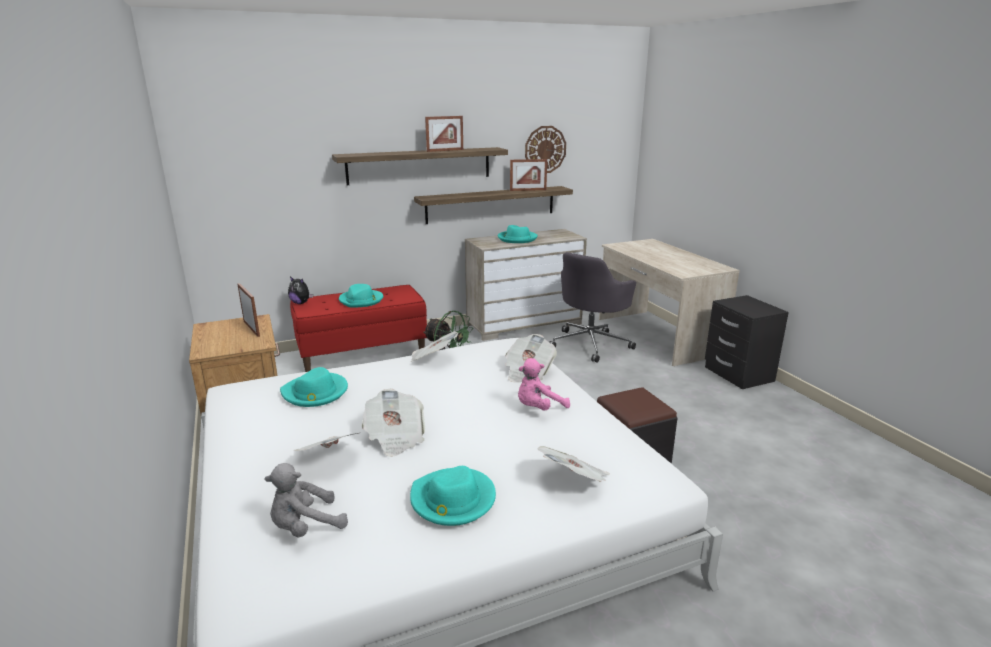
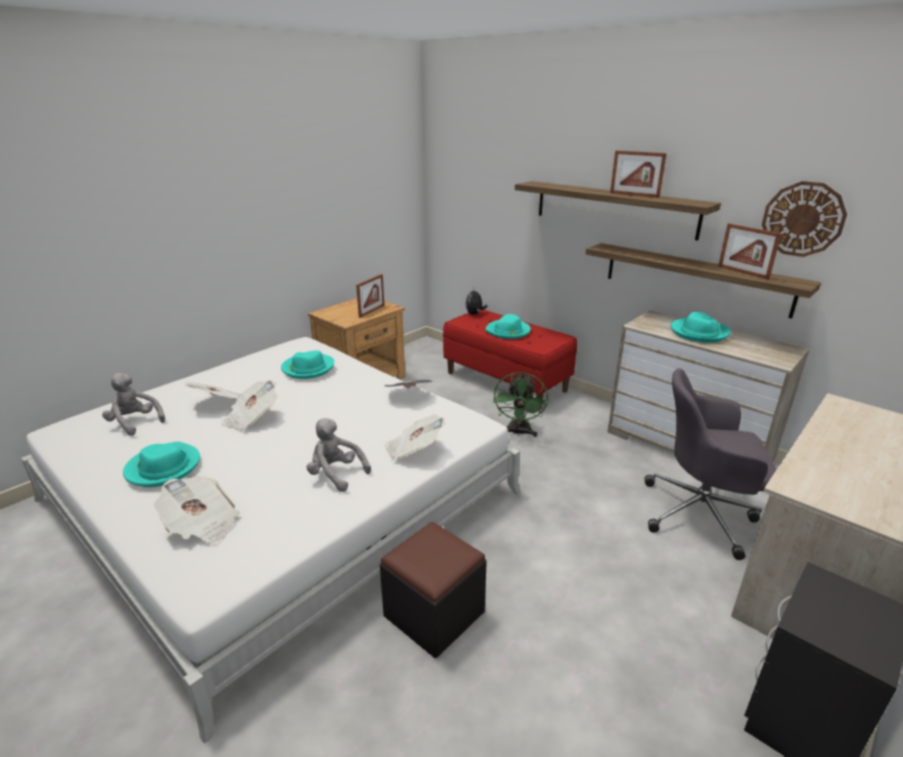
camera: 65 degrees right, 5 degrees up
pink plush toy [518,358,570,411] -> grey plush toy [307,418,371,492]

